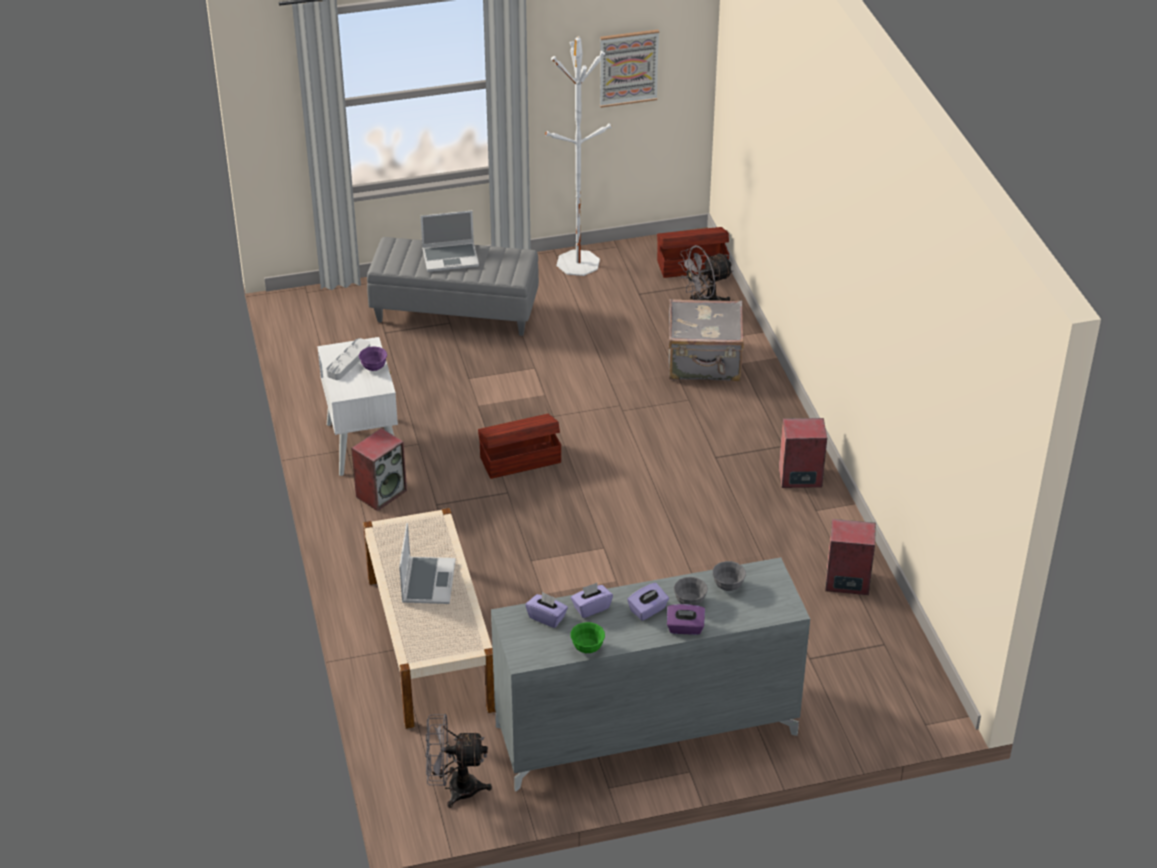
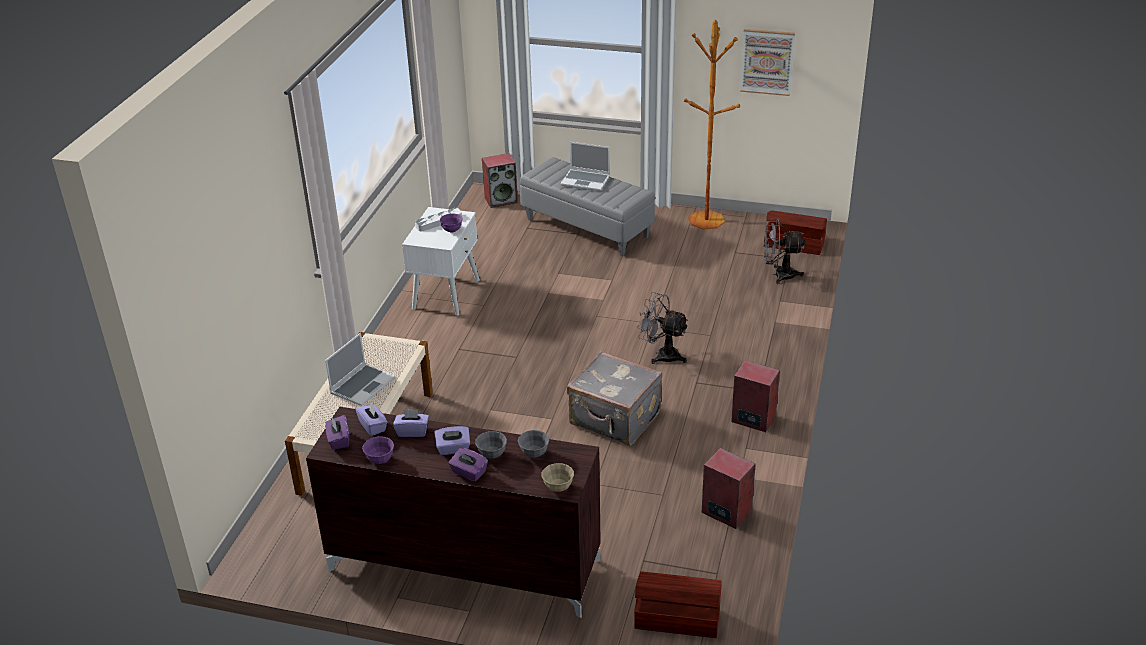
camera: 30 degrees right, 5 degrees down
speaker [351,428,407,511] -> speaker moved to [482,153,518,208]
grey fan [425,714,492,808] -> grey fan moved to [637,292,689,364]
brown storage box [478,414,561,479] -> brown storage box moved to [634,571,722,638]
grey dresser [491,557,810,791] -> brown dresser [306,407,601,618]
white clothes rack [545,36,612,276] -> orange clothes rack [684,20,740,230]
green bowl [570,622,605,653] -> purple bowl [362,436,394,464]
grey suitcase [668,299,744,381] -> grey suitcase moved to [567,352,662,446]
none -> purple tissue box [325,415,349,450]
none -> beige bowl [541,463,574,492]

